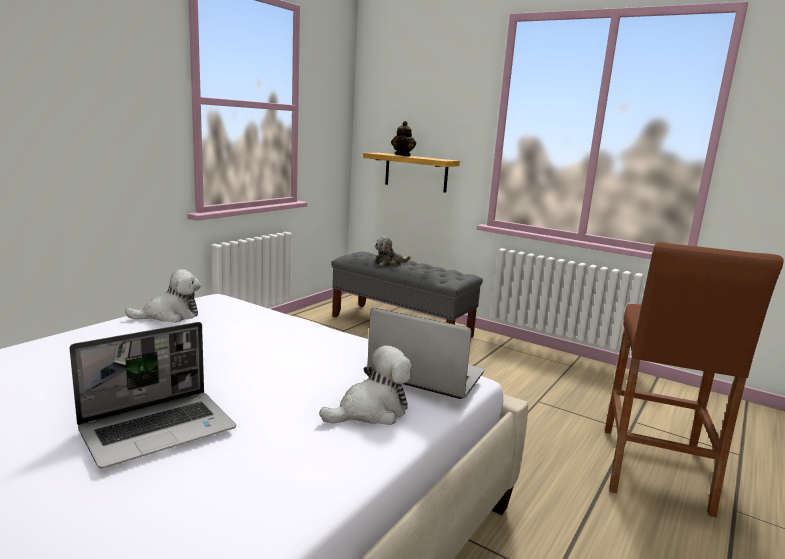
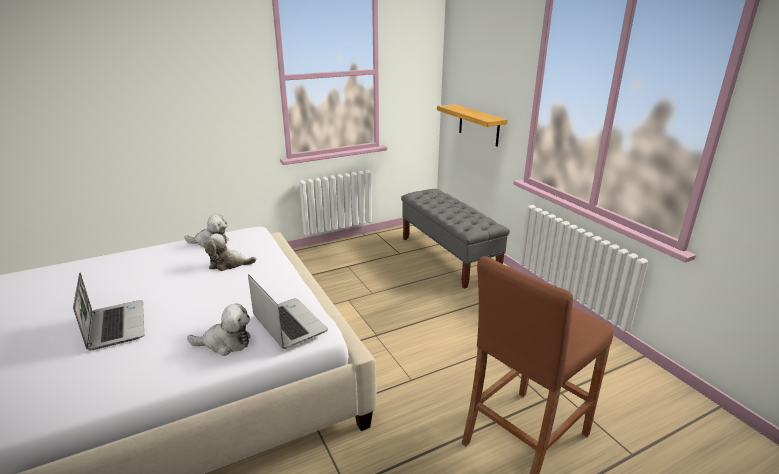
camera: 30 degrees right, 10 degrees up
laptop [69,322,236,469] -> laptop turned 105 degrees counterclockwise [73,272,144,350]
plush toy [375,237,411,266] -> plush toy moved to [204,233,256,271]
teapot [391,121,416,156] -> none

